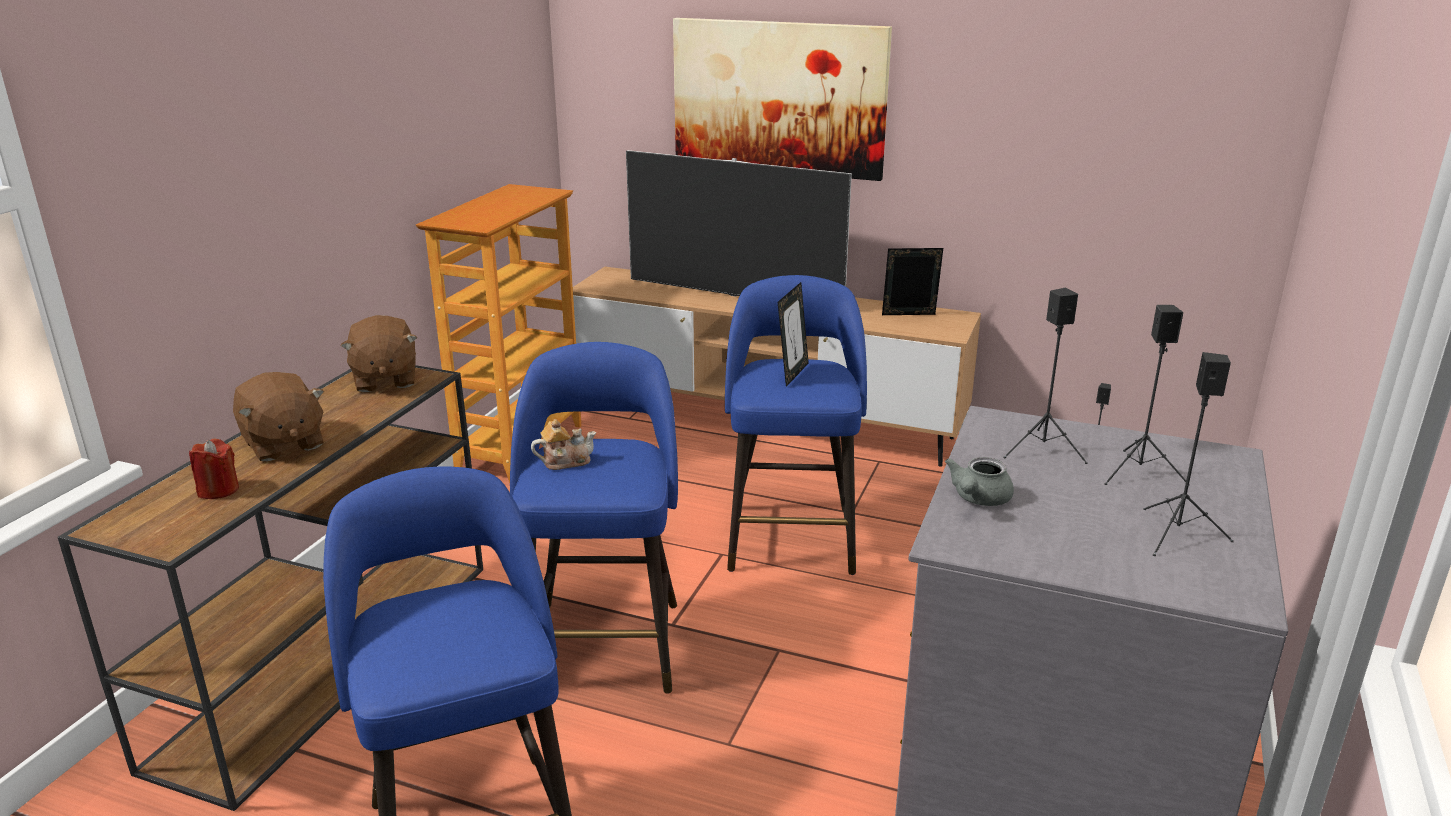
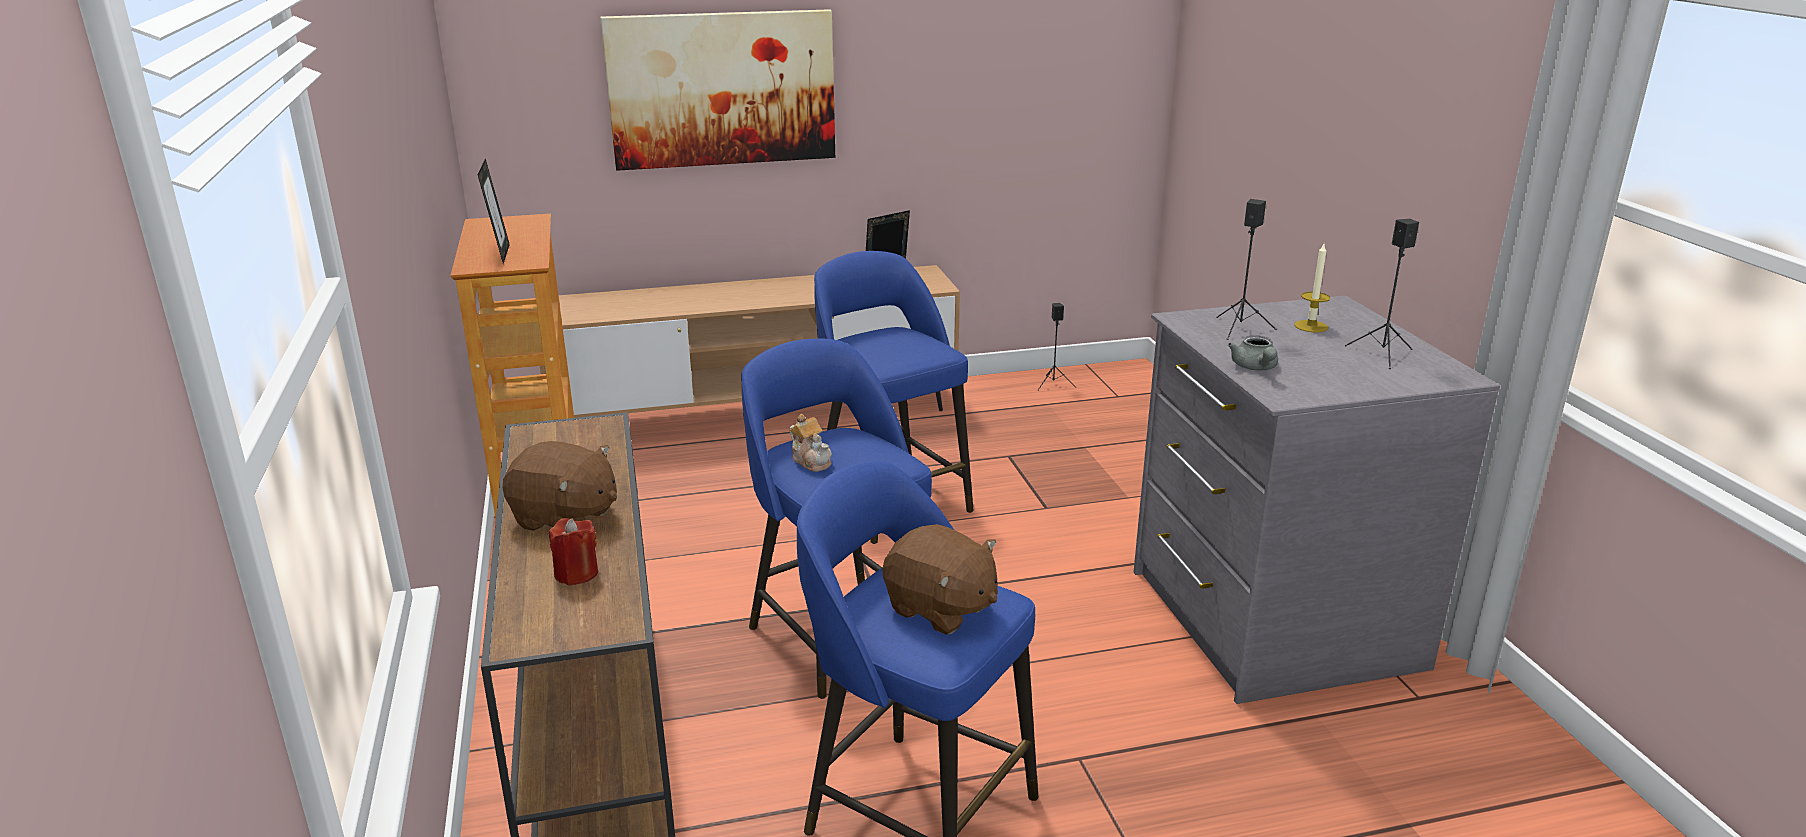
camera: 35 degrees left, 0 degrees up
brown plush toy [341,315,417,392] -> brown plush toy moved to [882,524,998,635]
teapot [531,419,597,470] -> teapot turned 105 degrees clockwise [790,414,832,472]
television [626,150,852,297] -> none
picture frame [778,282,809,387] -> picture frame moved to [477,158,510,264]
black speaker [1104,305,1190,485] -> candle [1294,244,1330,332]

